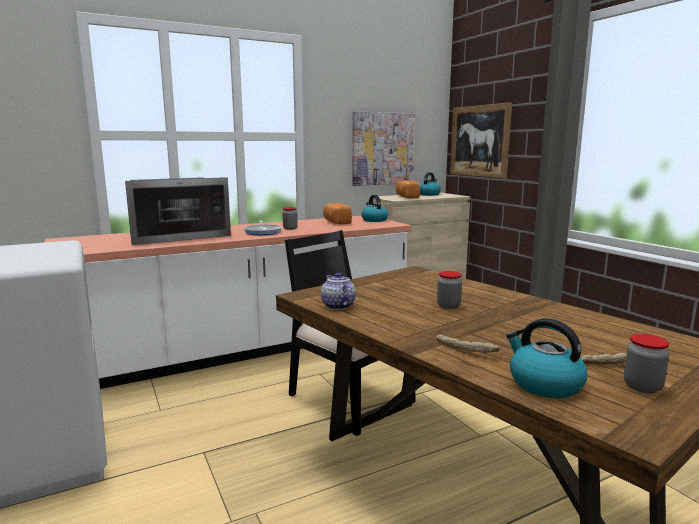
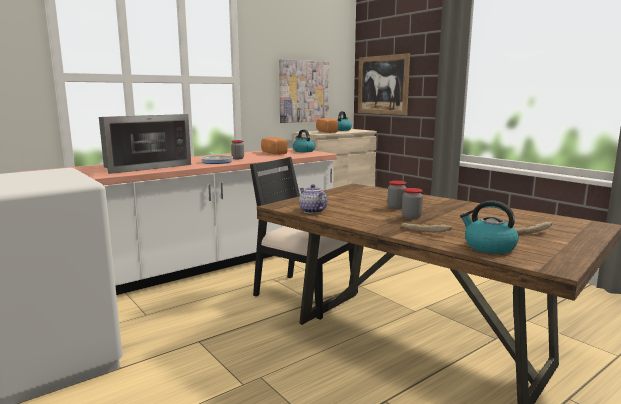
camera: 10 degrees left, 0 degrees up
jar [624,334,669,394] -> jar moved to [402,188,423,219]

